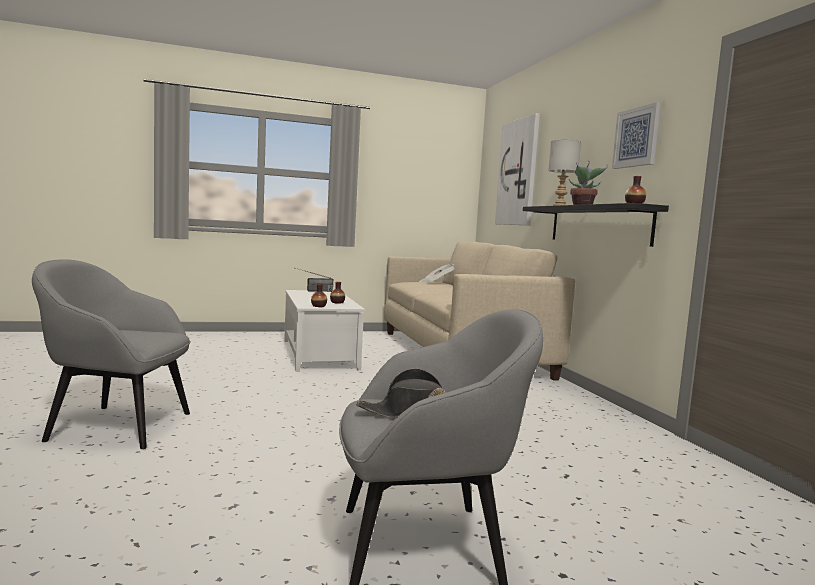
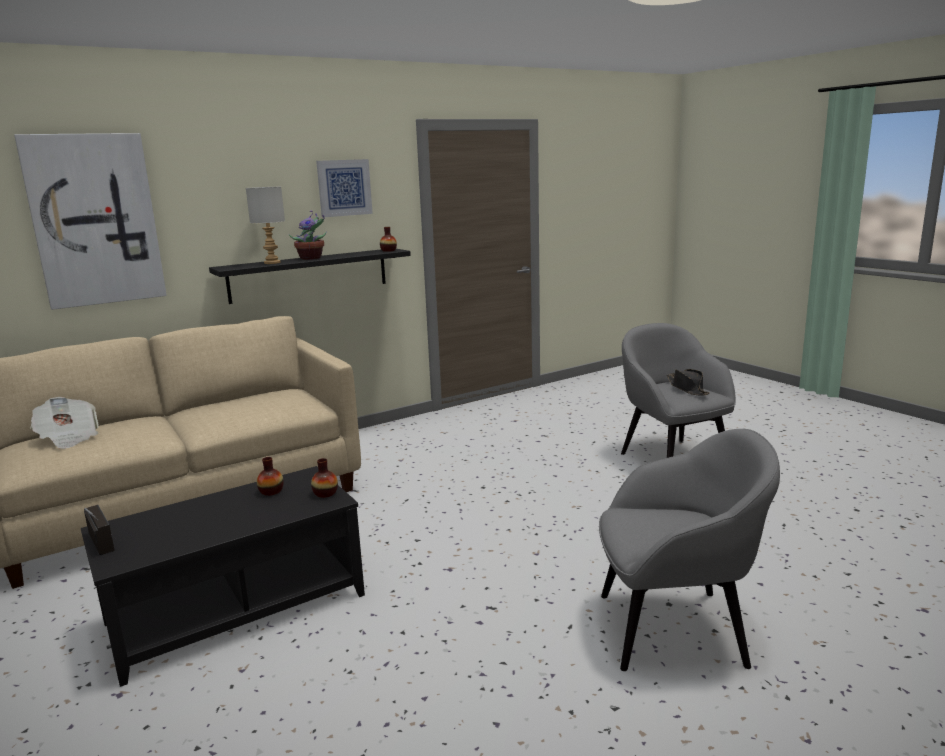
camera: 105 degrees left, 10 degrees up
grey armchair [32,259,191,449] -> grey armchair turned 75 degrees counterclockwise [599,429,780,671]
white coffee table [284,290,365,372] -> black coffee table [81,466,365,687]

